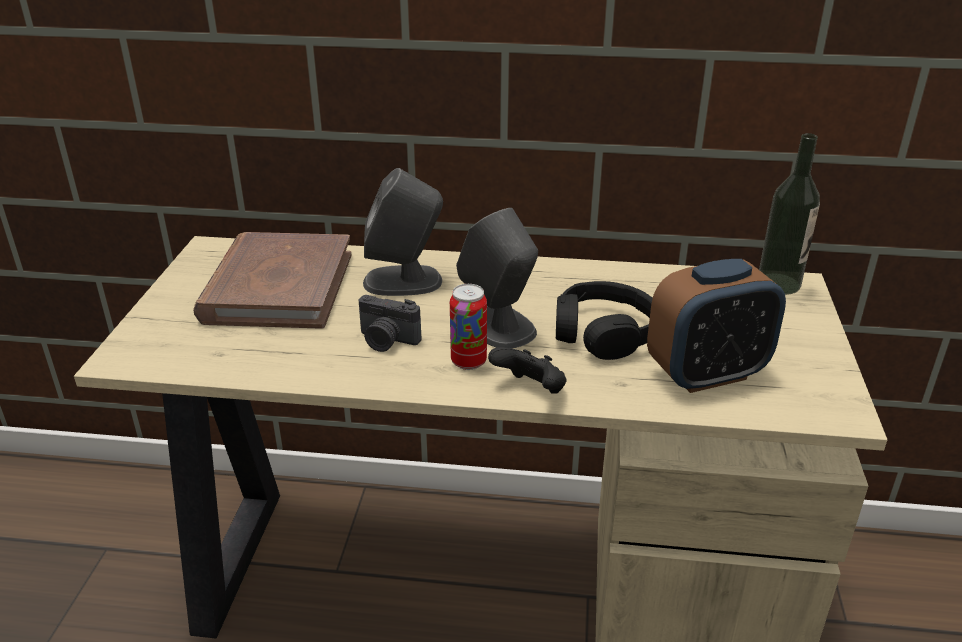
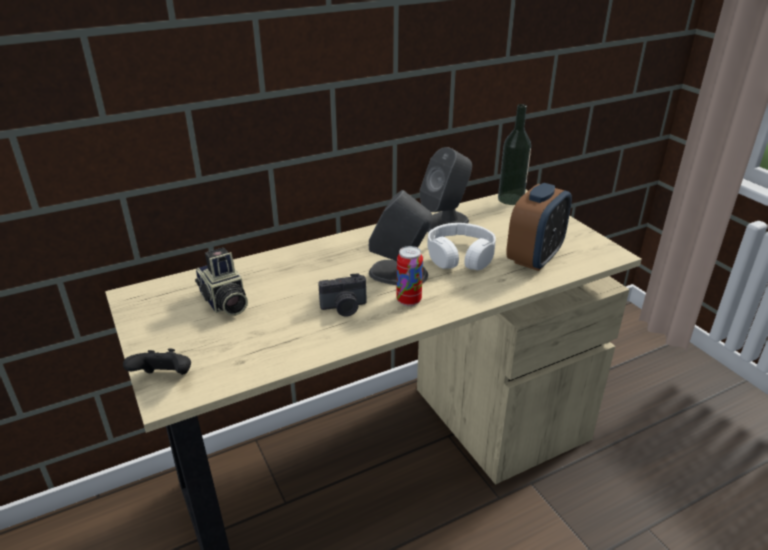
camera: 35 degrees left, 0 degrees up
brown book [193,232,352,329] -> camera [195,247,248,316]
grey speaker [363,168,443,296] -> grey speaker moved to [420,147,472,232]
black game controller [488,347,566,394] -> black game controller moved to [123,348,191,375]
black headphones [556,281,653,360] -> white headphones [428,223,496,270]

